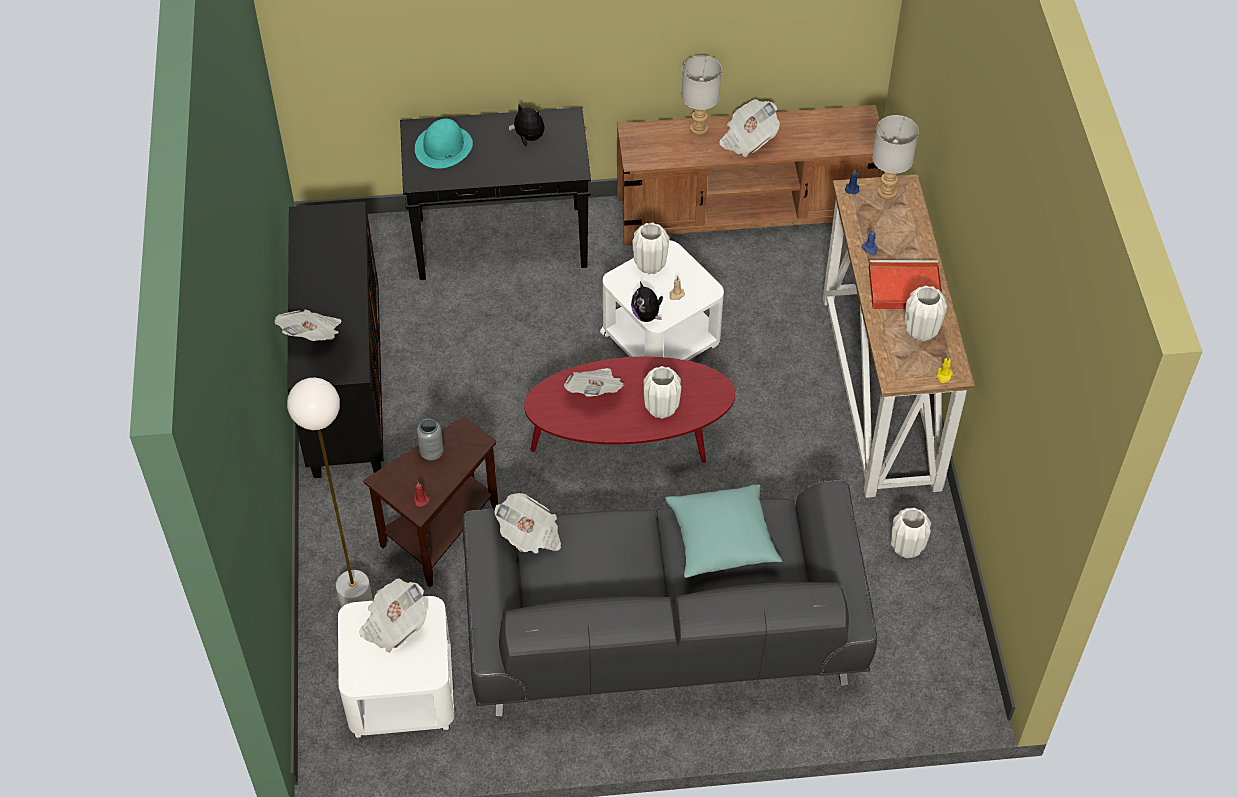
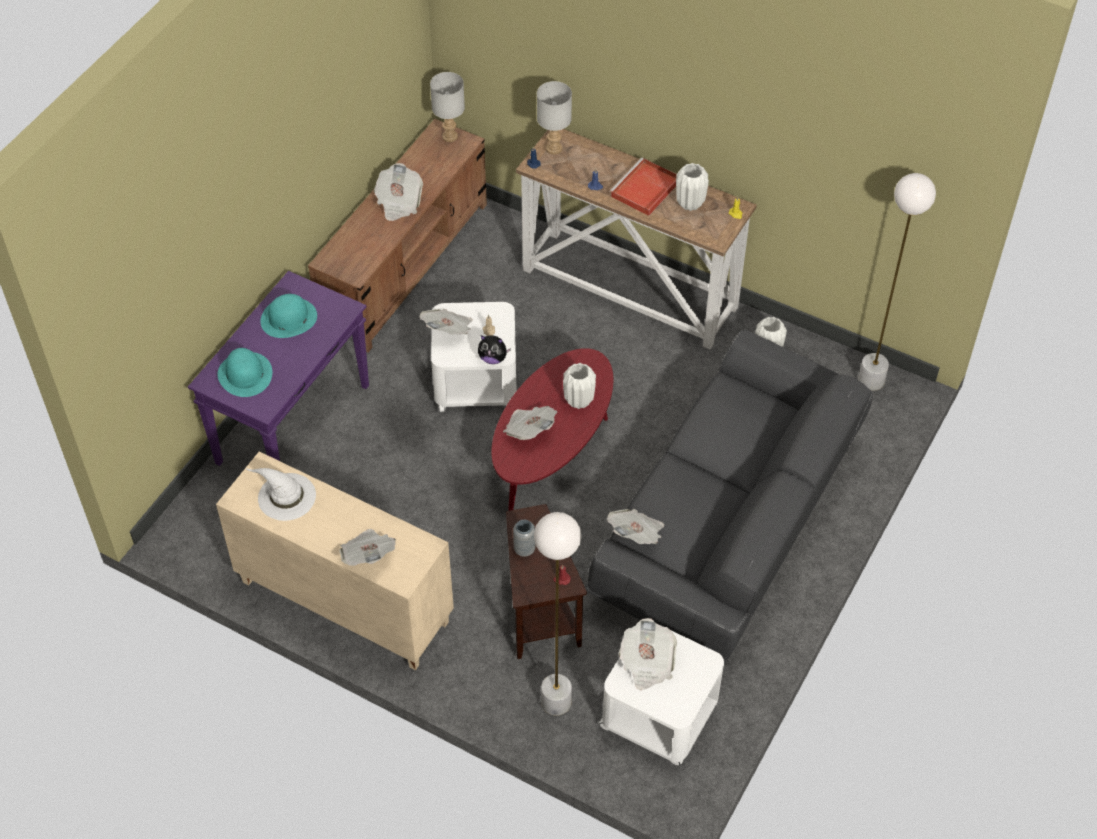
camera: 55 degrees left, 0 degrees up
black cabinet [287,202,384,478] -> beige cabinet [216,451,454,670]
black console table [400,107,591,280] -> purple console table [188,271,369,466]
plush toy [509,104,545,146] -> turquoise hat [260,294,317,338]
white vase [633,223,669,274] -> newspaper [420,309,473,335]
turquoise pillow [665,485,782,578] -> none
grey table lamp [682,55,721,136] -> grey table lamp moved to [430,72,465,142]
none -> white hat [246,468,316,521]
none -> white floor lamp [858,173,936,391]

